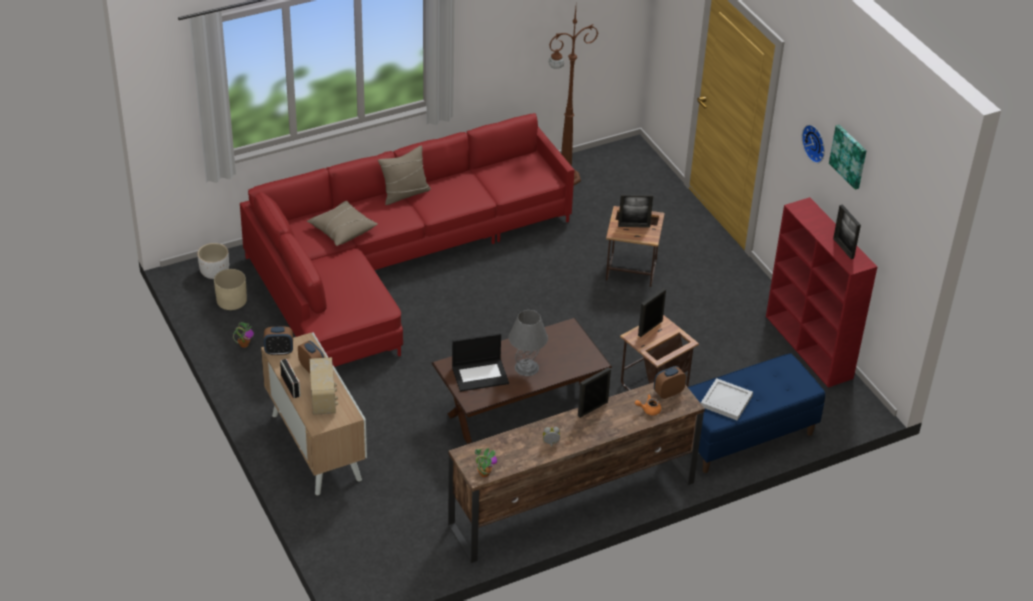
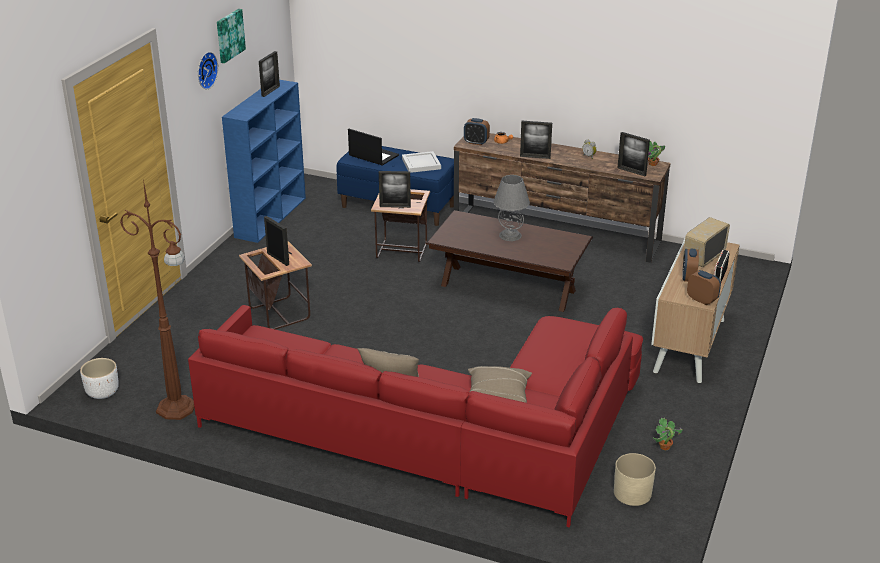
camera: 130 degrees left, 10 degrees down
white planter [197,243,229,279] -> white planter moved to [80,358,119,399]
laptop [452,333,509,392] -> laptop moved to [348,129,399,166]
red bookcase [766,197,877,388] -> blue bookcase [222,80,306,243]
none -> picture frame [618,132,650,176]

